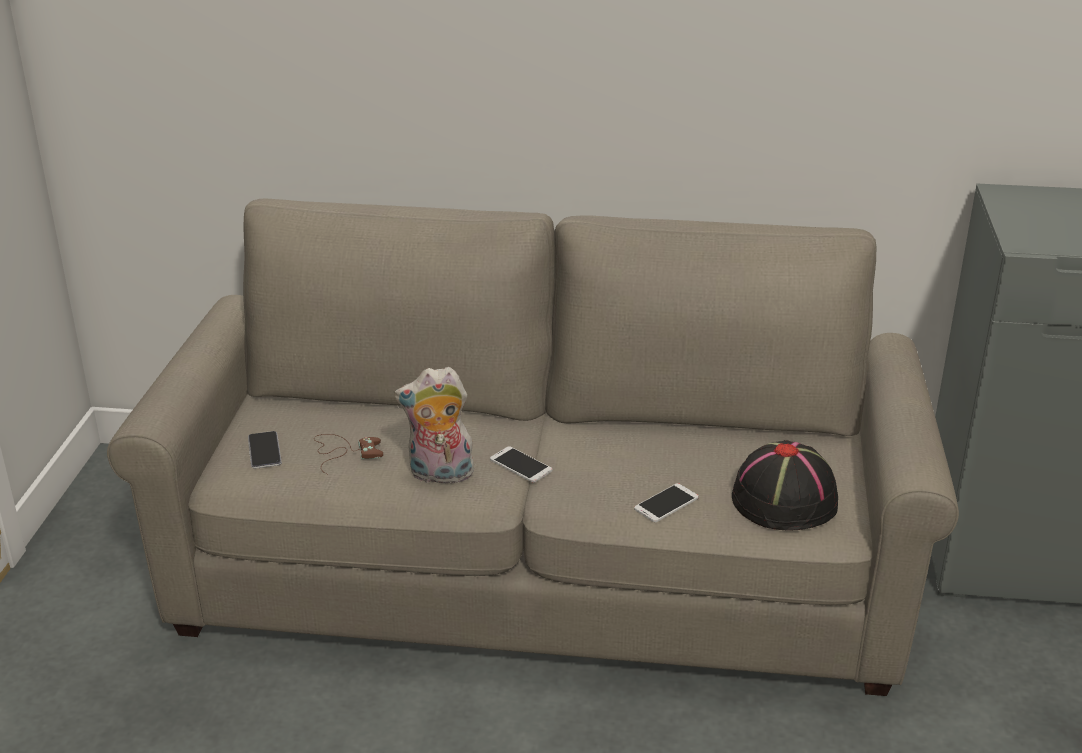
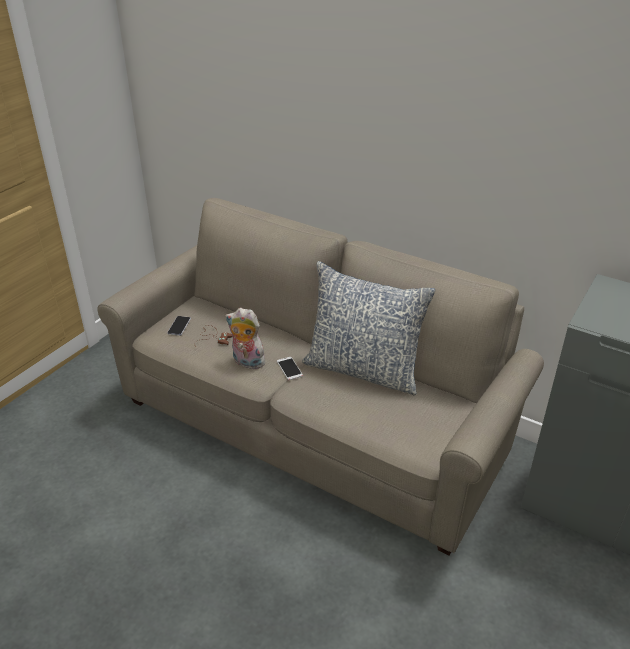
camera: 25 degrees right, 5 degrees up
phone [634,483,699,522] -> none
black hat [732,440,838,531] -> none
none -> pillow [302,261,435,395]

